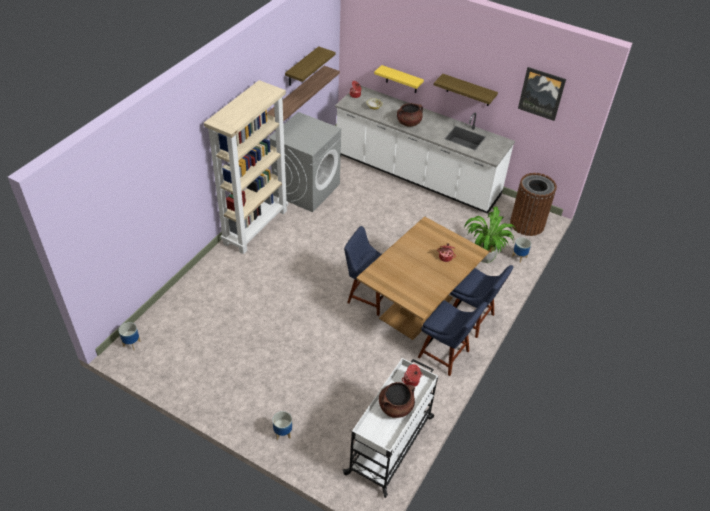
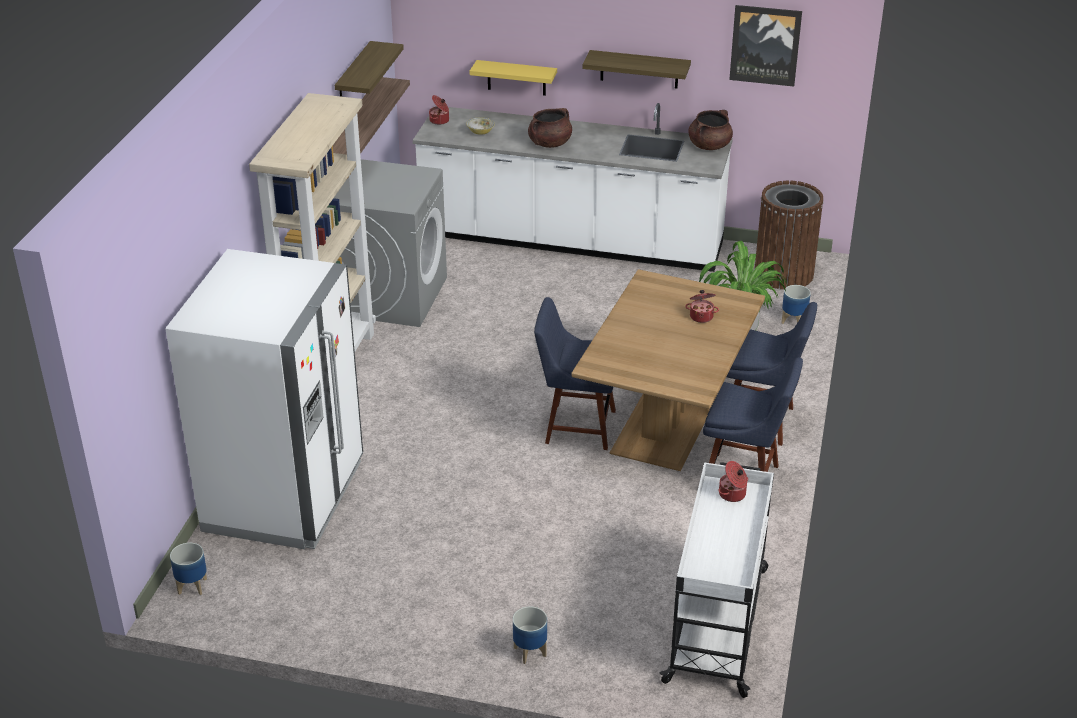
camera: 15 degrees left, 10 degrees down
brown cooking pot [379,382,415,418] -> brown cooking pot moved to [688,110,733,150]
none -> white fridge [165,249,363,549]

